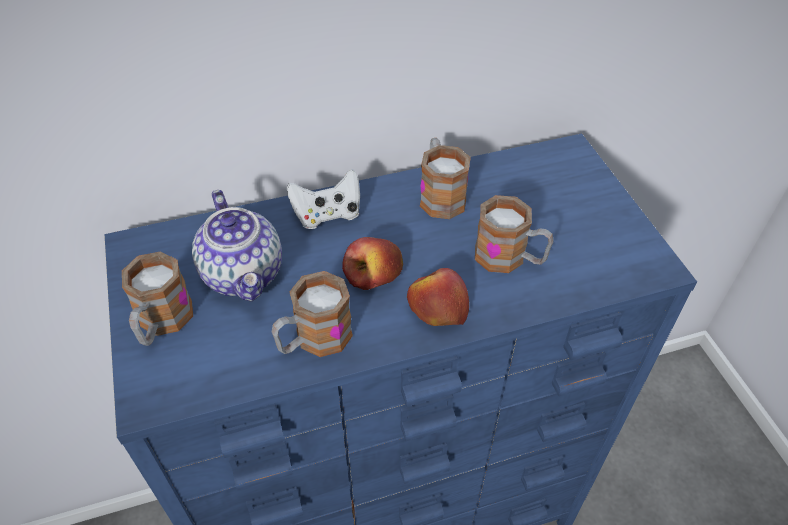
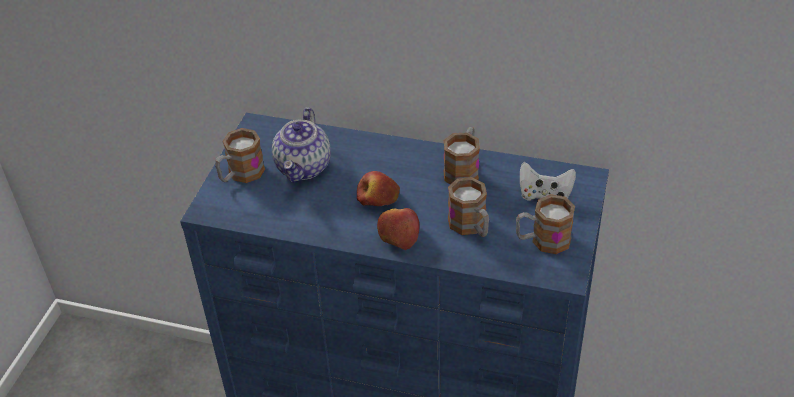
camera: 35 degrees right, 5 degrees down
mug [272,271,353,357] -> mug moved to [516,194,575,254]
white game controller [287,169,360,229] -> white game controller moved to [520,162,576,201]

